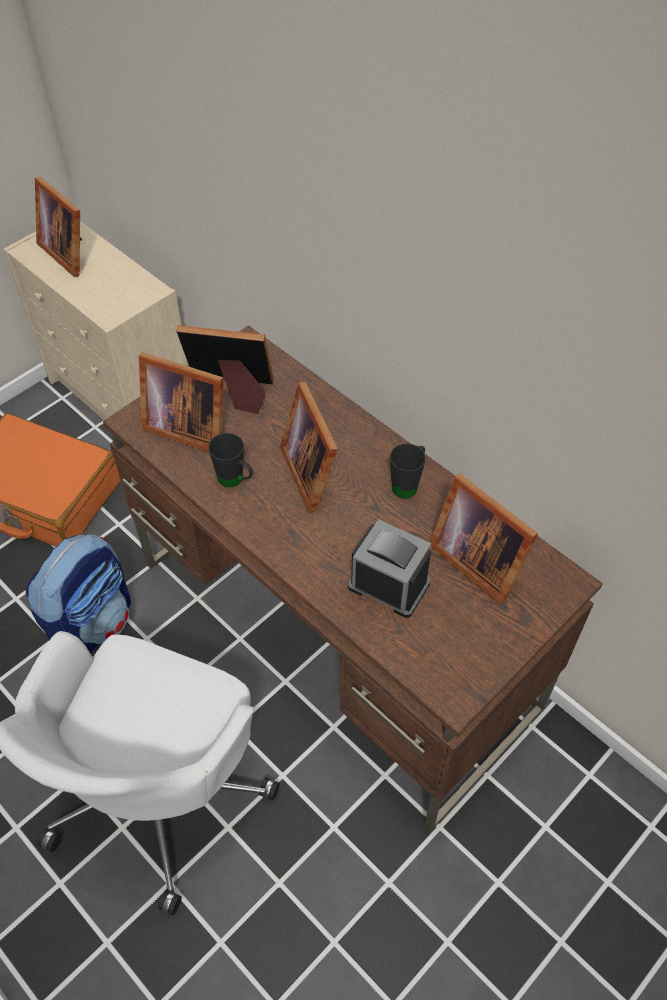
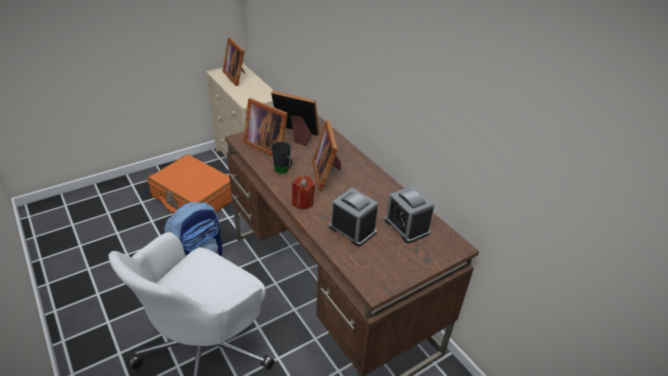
camera: 10 degrees right, 15 degrees down
black mug [390,444,426,499] -> none
picture frame [430,473,538,605] -> alarm clock [385,186,435,244]
none -> red candle [292,176,315,209]

